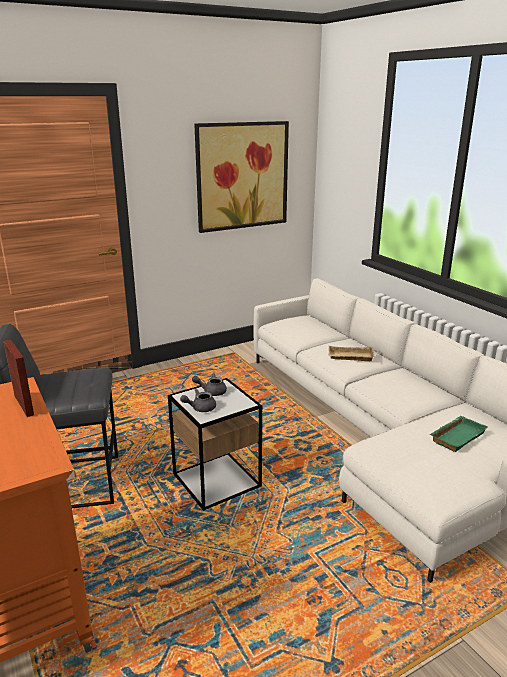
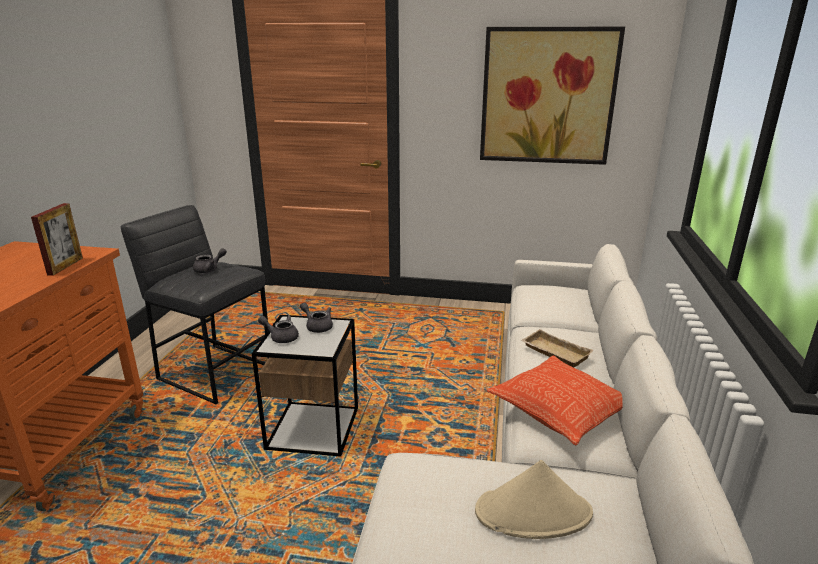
camera: 40 degrees right, 0 degrees up
green tray [429,416,487,452] -> beige hat [475,460,593,539]
none -> grey teapot [193,248,227,273]
none -> orange pillow [487,356,623,445]

